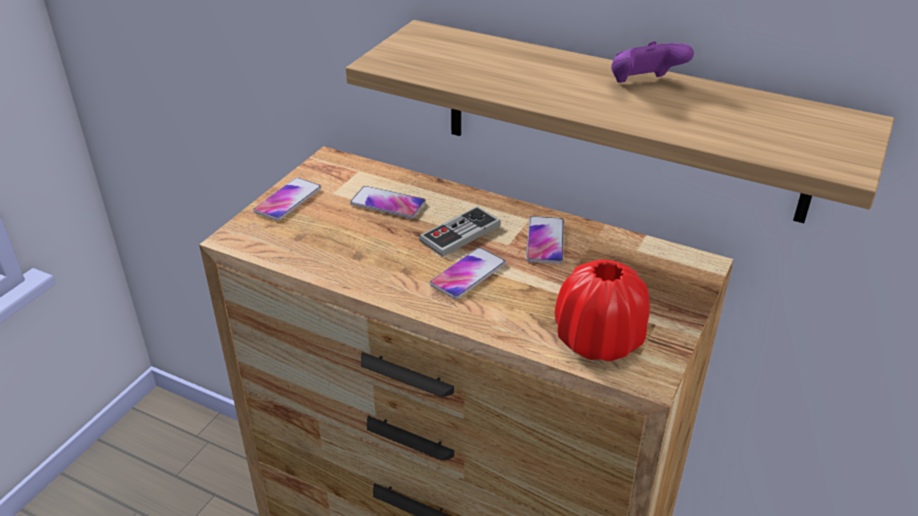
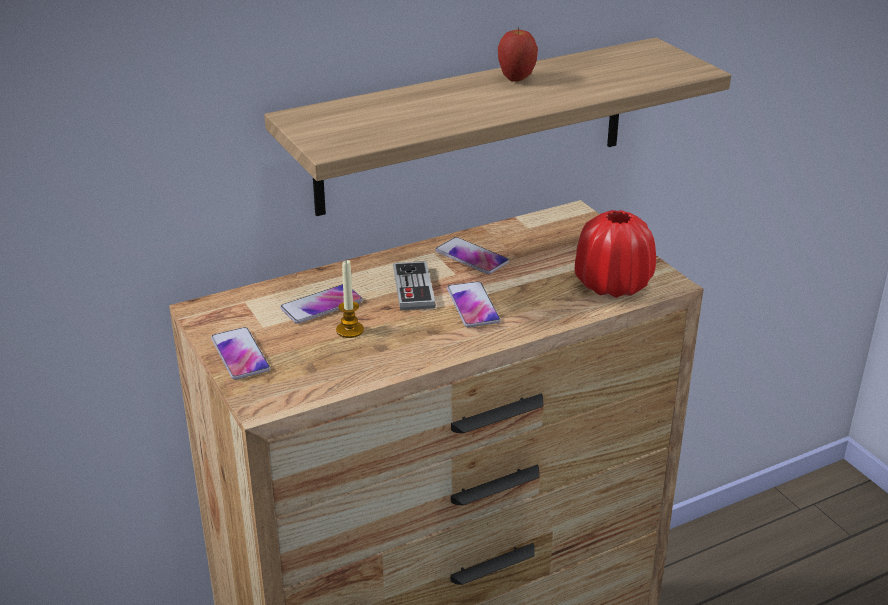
camera: 55 degrees left, 5 degrees down
purple game controller [611,41,694,83] -> apple [498,27,538,82]
none -> candle [336,260,364,338]

